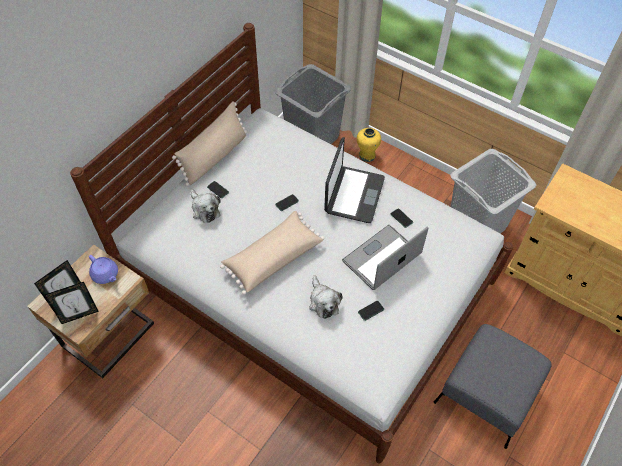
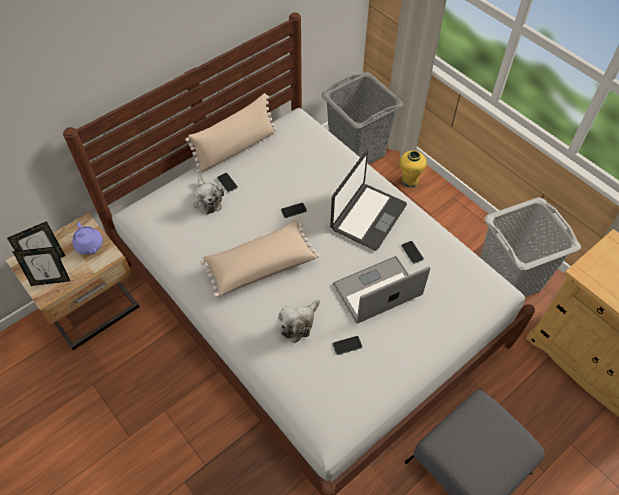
camera: 15 degrees right, 0 degrees up
plush toy [309,275,343,319] -> plush toy turned 45 degrees clockwise [278,299,320,343]

